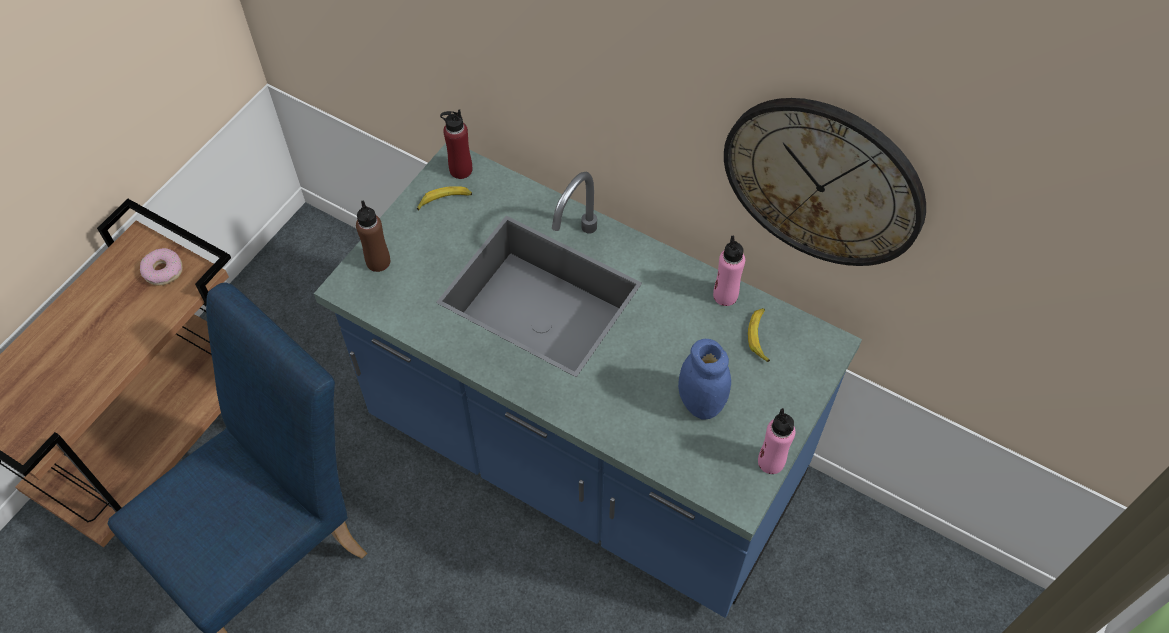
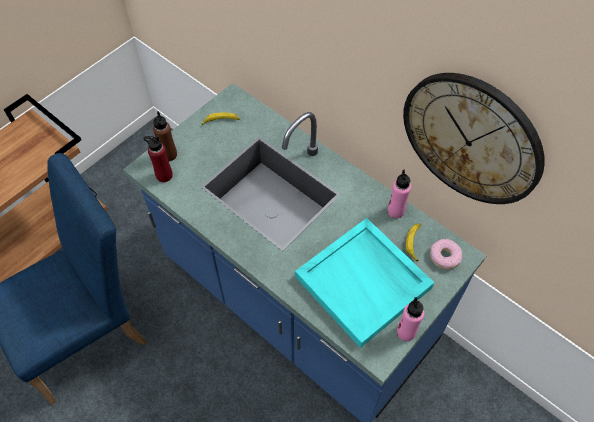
camera: 10 degrees right, 0 degrees up
donut [140,248,183,286] -> donut moved to [430,239,462,269]
red bottle [440,109,472,179] -> red bottle moved to [143,136,173,182]
blue jar [678,339,731,420] -> turquoise tray [295,218,434,348]

